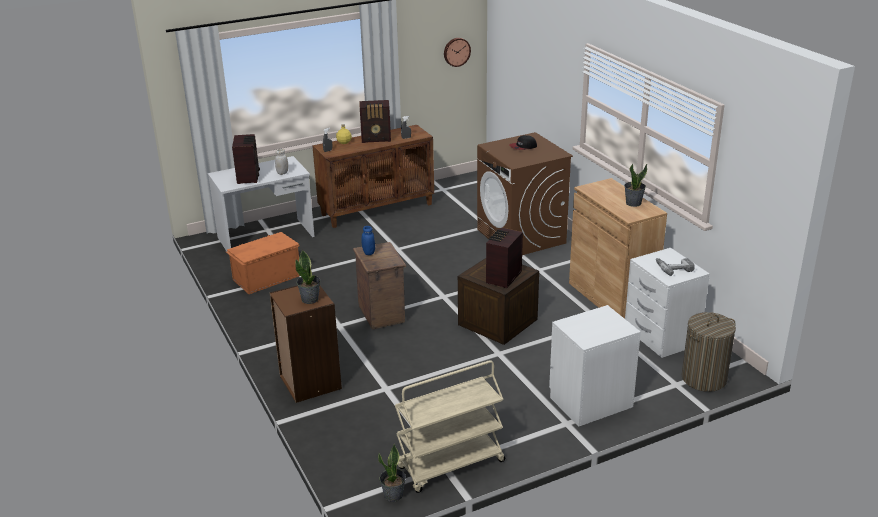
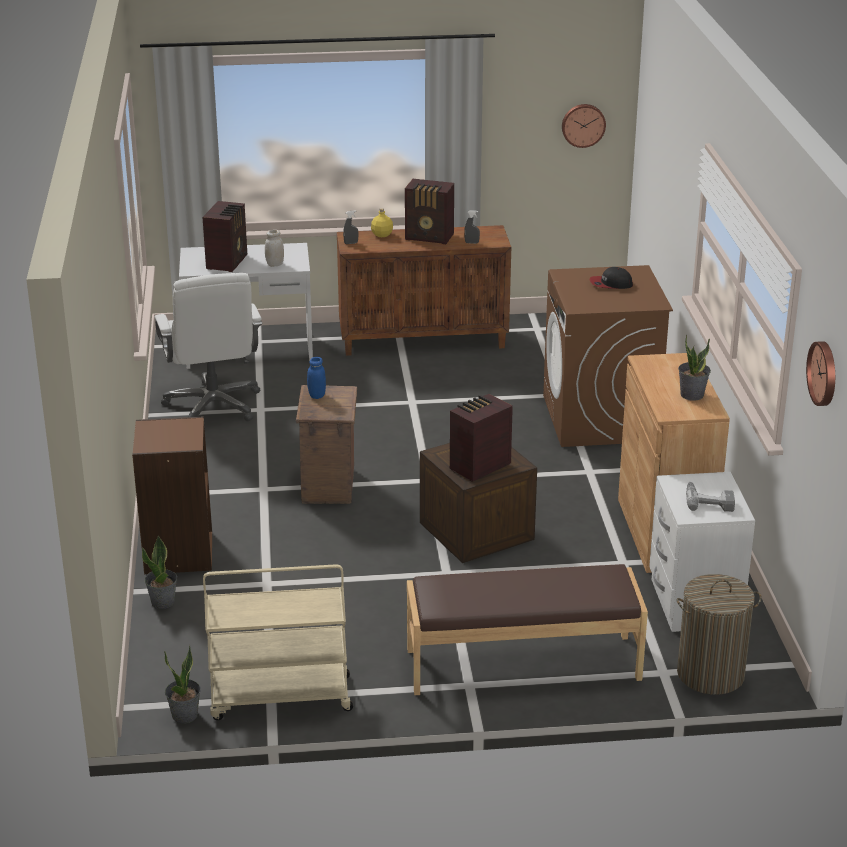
camera: 20 degrees right, 0 degrees up
orange storage box [226,232,300,294] -> white office chair [154,273,262,421]
potted plant [295,249,320,304] -> potted plant moved to [142,535,177,609]
white nightstand [549,305,641,427] -> brown bench [407,564,648,695]
none -> wall clock [806,341,835,406]

